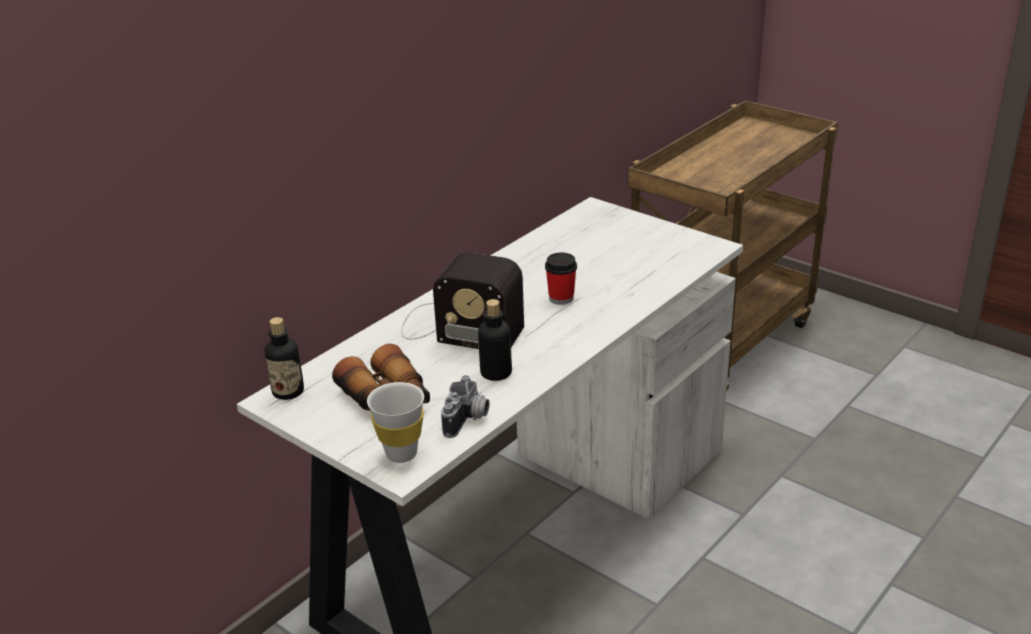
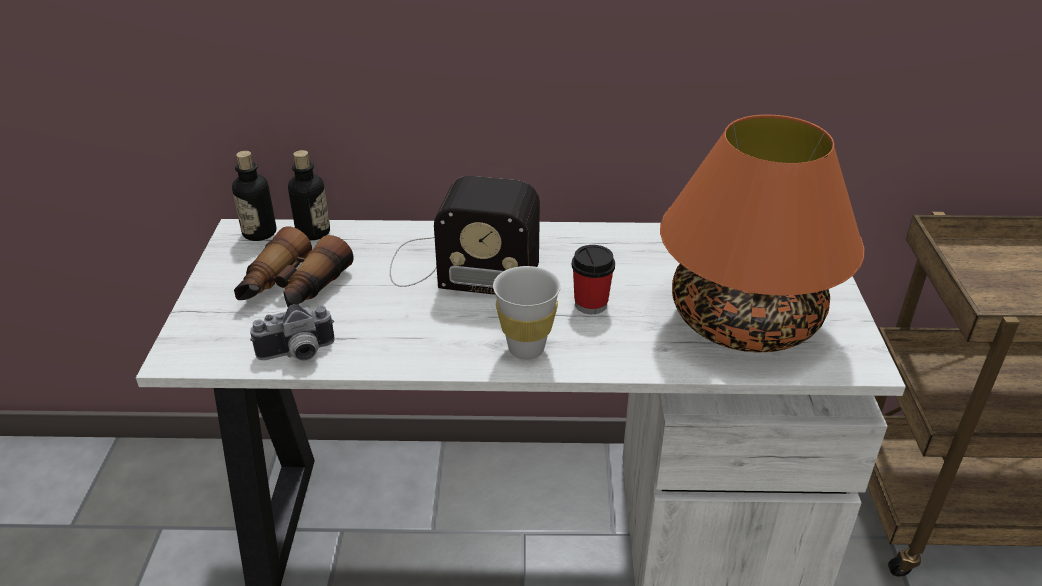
camera: 50 degrees right, 5 degrees up
white cup [367,382,424,463] -> white cup moved to [493,266,561,360]
radio [401,252,524,349] -> radio turned 60 degrees counterclockwise [390,176,540,295]
bottle [478,299,512,381] -> bottle moved to [288,150,330,240]
none -> orange table lamp [660,114,865,353]

